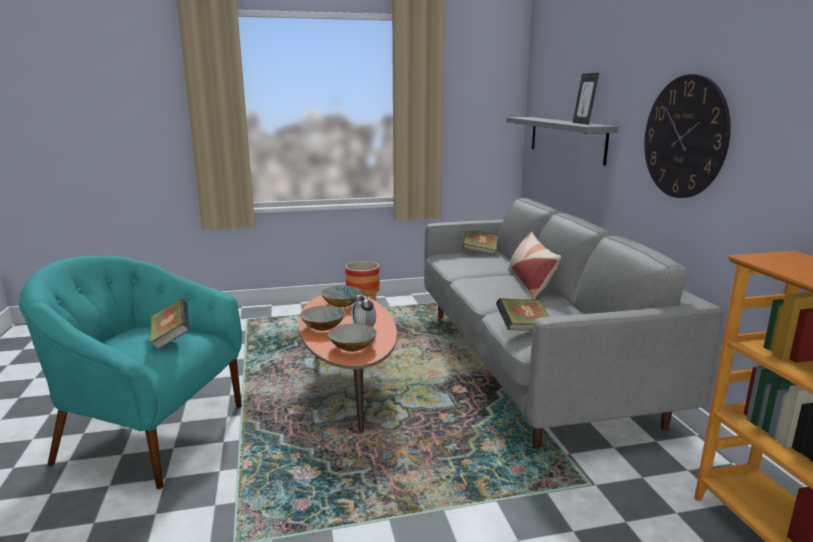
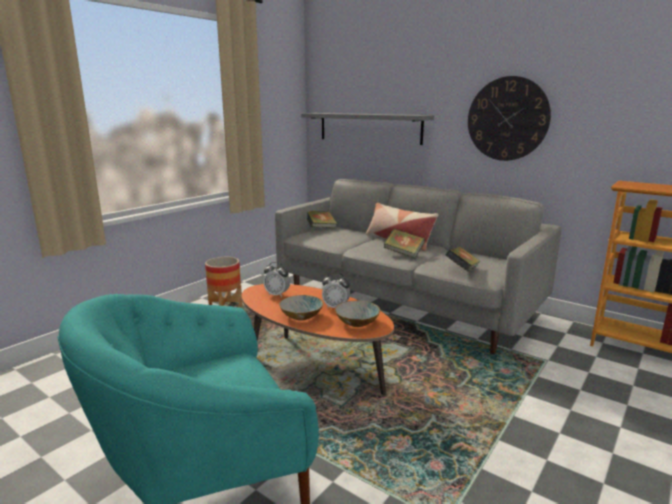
camera: 40 degrees left, 0 degrees up
book [150,299,190,350] -> book moved to [384,229,425,259]
bowl [321,286,362,307] -> alarm clock [263,262,290,298]
picture frame [573,73,599,125] -> none

